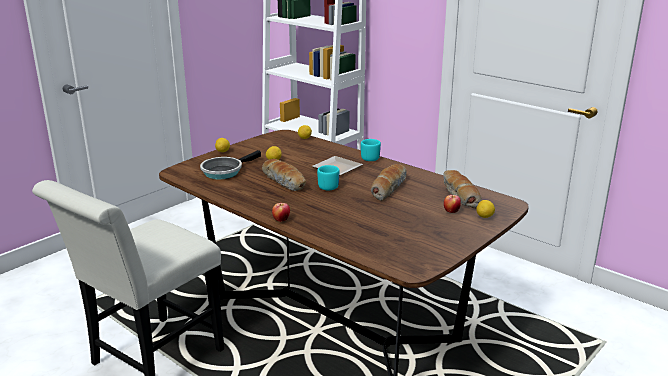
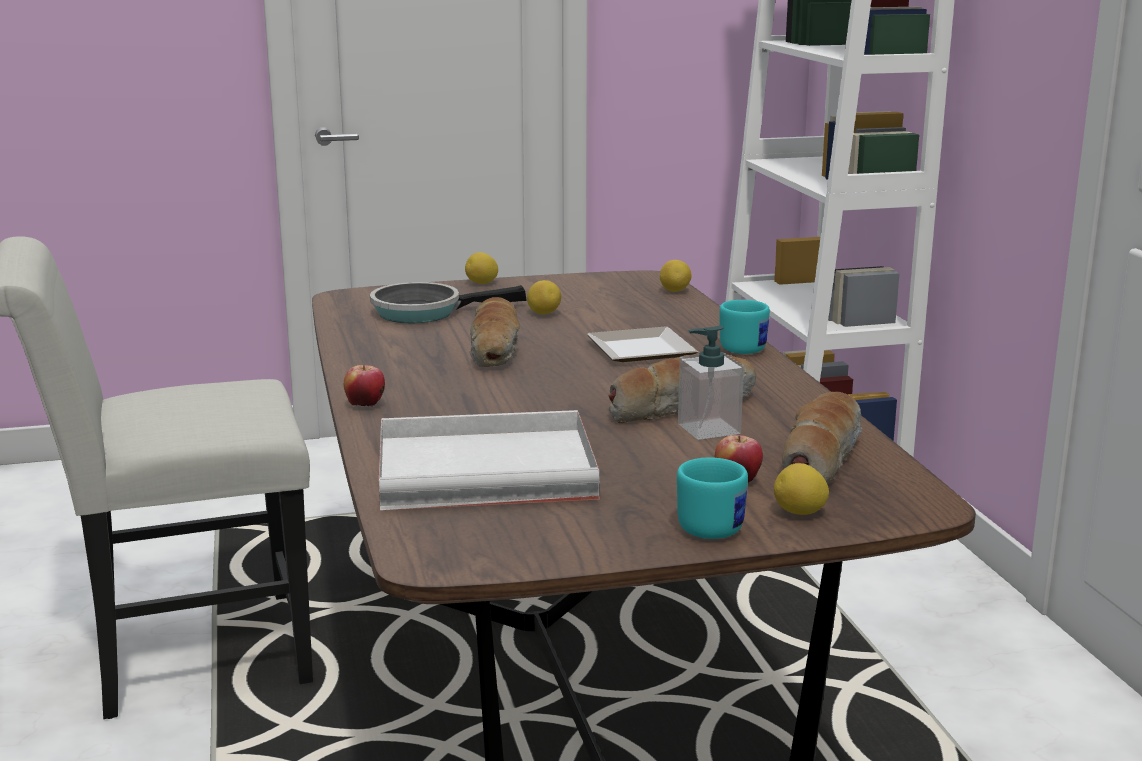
camera: 35 degrees right, 5 degrees down
turquoise mug [317,165,340,190] -> turquoise mug moved to [677,458,748,539]
none -> white tray [379,410,600,510]
none -> soap dispenser [678,325,744,440]

